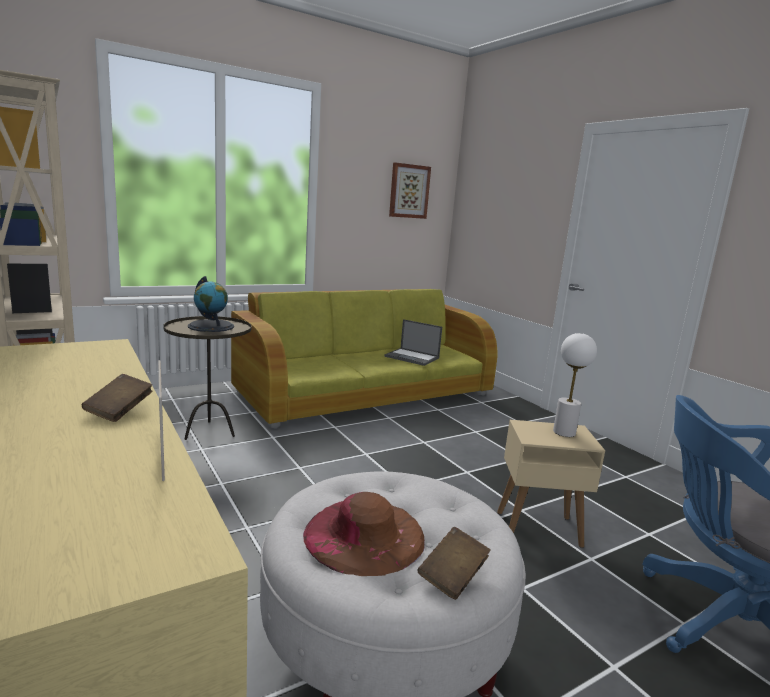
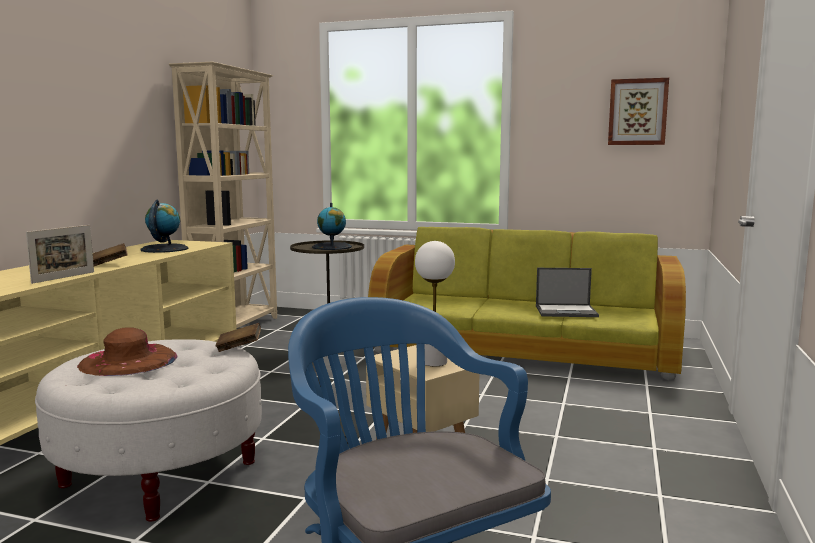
camera: 50 degrees right, 5 degrees down
laptop [384,319,442,366] -> laptop turned 75 degrees counterclockwise [536,268,599,317]
brown book [417,527,491,600] -> brown book moved to [215,323,261,352]
none -> globe [140,200,189,253]

